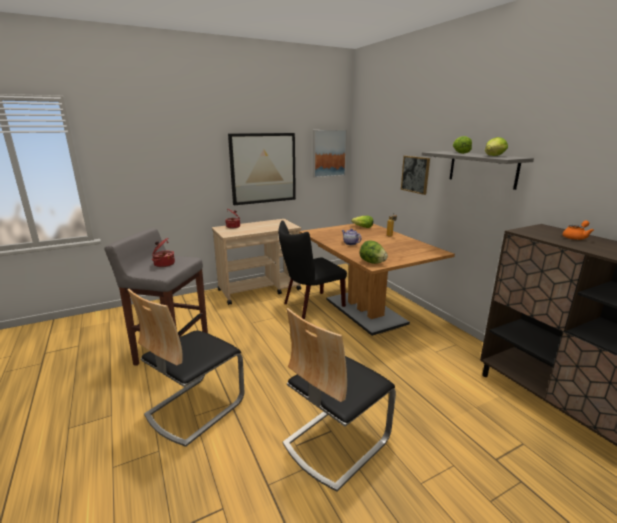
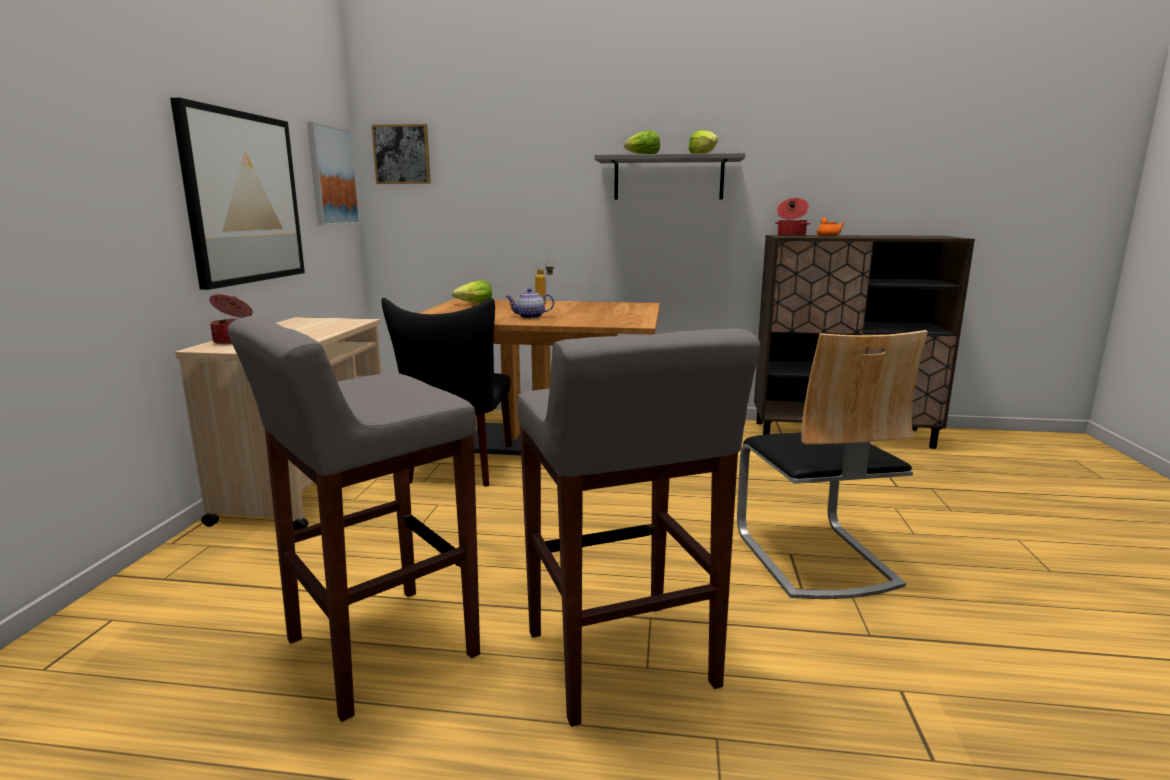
camera: 55 degrees left, 5 degrees down
chair [127,289,244,447] -> grey stool [517,328,760,727]
cooking pot [152,238,175,267] -> cooking pot moved to [775,198,811,236]
lettuce [360,241,388,264] -> none
picture [401,156,430,195] -> picture moved to [372,124,431,184]

